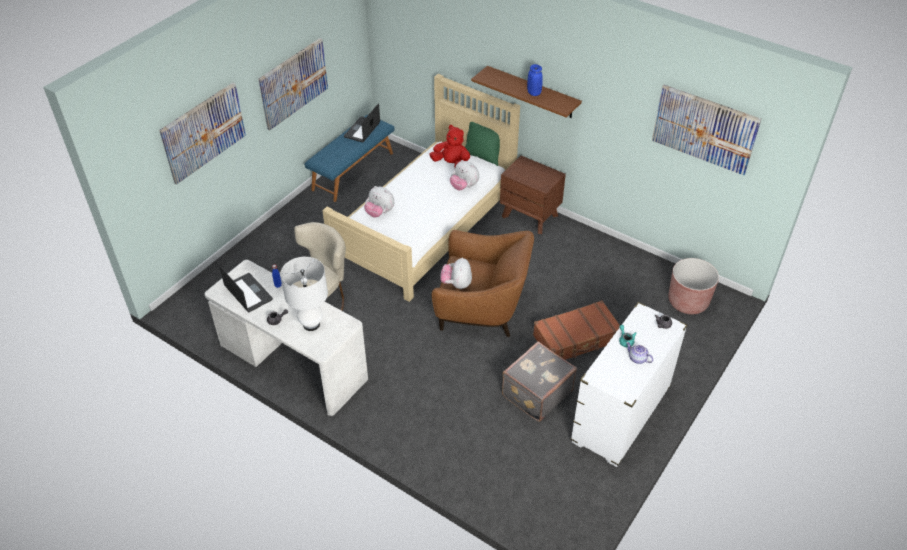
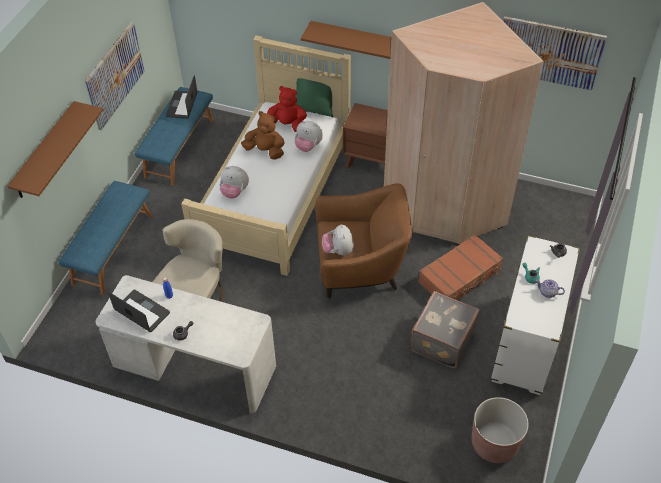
camera: 15 degrees left, 5 degrees up
picture [159,82,246,184] -> brown shelf [7,101,103,198]
white table lamp [280,257,328,331] -> none
blue vase [527,64,543,96] -> none
brown planter [668,258,719,314] -> brown planter moved to [472,397,529,463]
none -> blue bench [59,181,152,295]
none -> brown plush toy [241,111,284,160]
none -> beige wardrobe [384,2,544,244]

